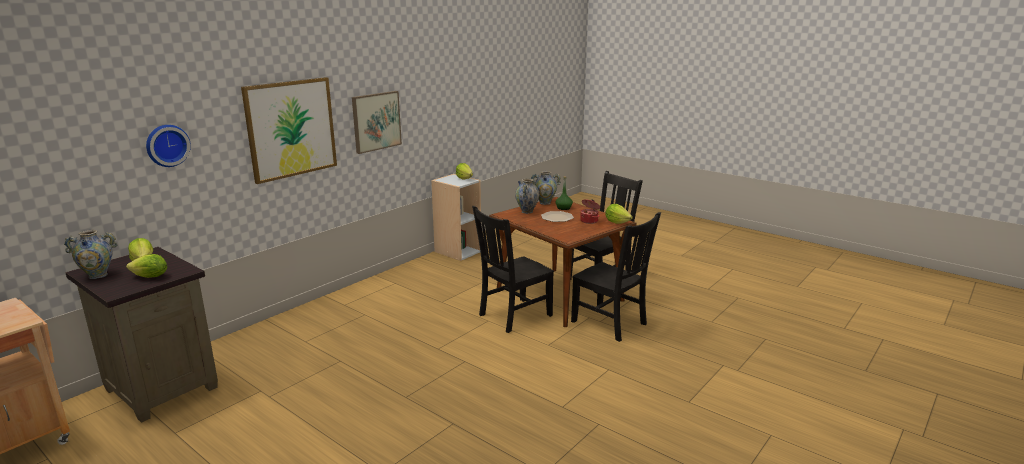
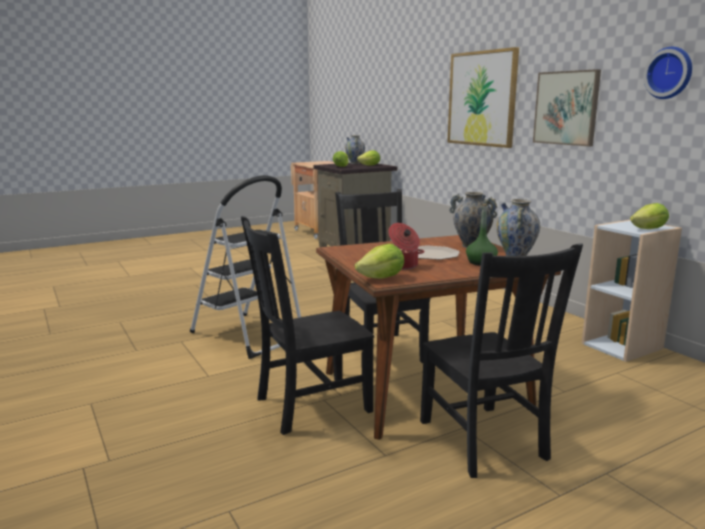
camera: 110 degrees right, 5 degrees down
wall clock [146,125,191,167] -> wall clock moved to [643,47,692,99]
none -> step ladder [190,175,301,359]

